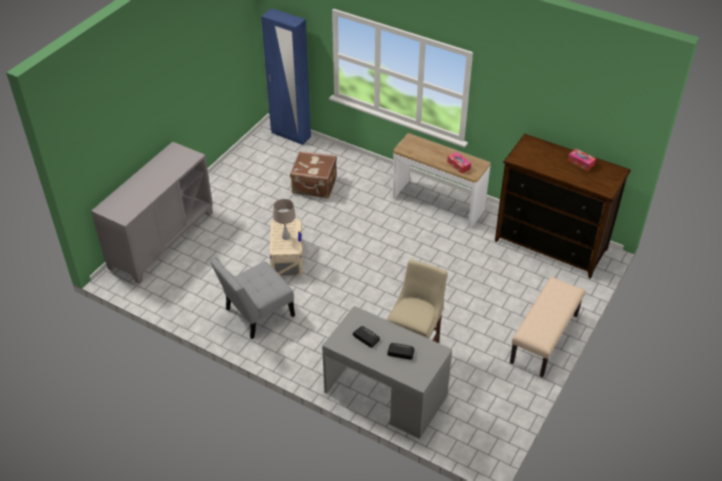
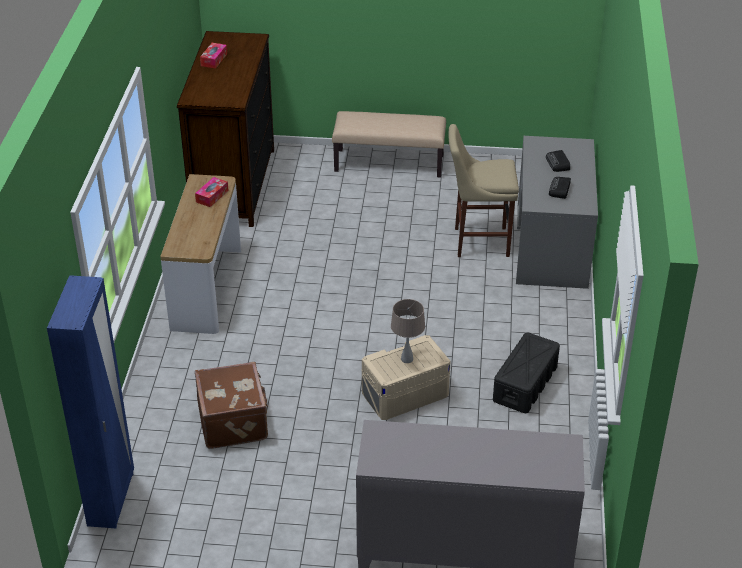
camera: 115 degrees left, 5 degrees down
grey chair [209,257,295,339] -> black storage box [493,332,560,413]

